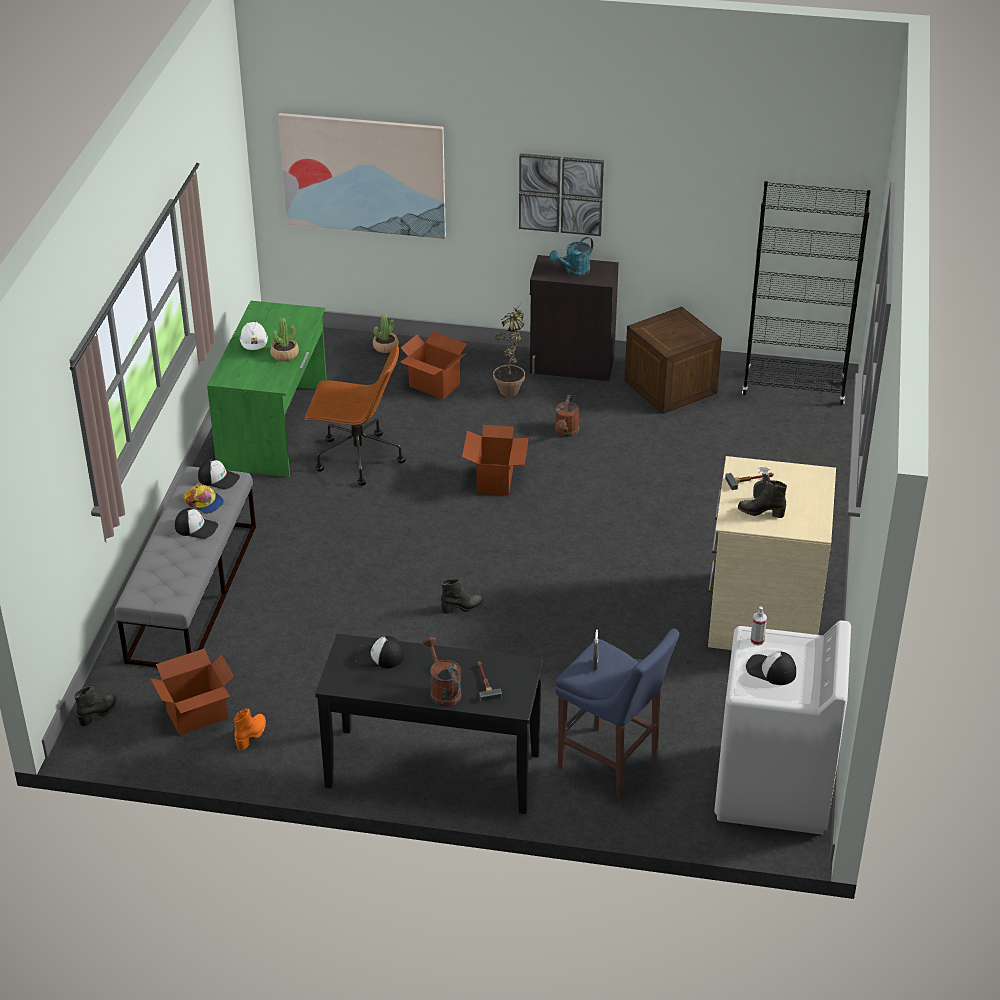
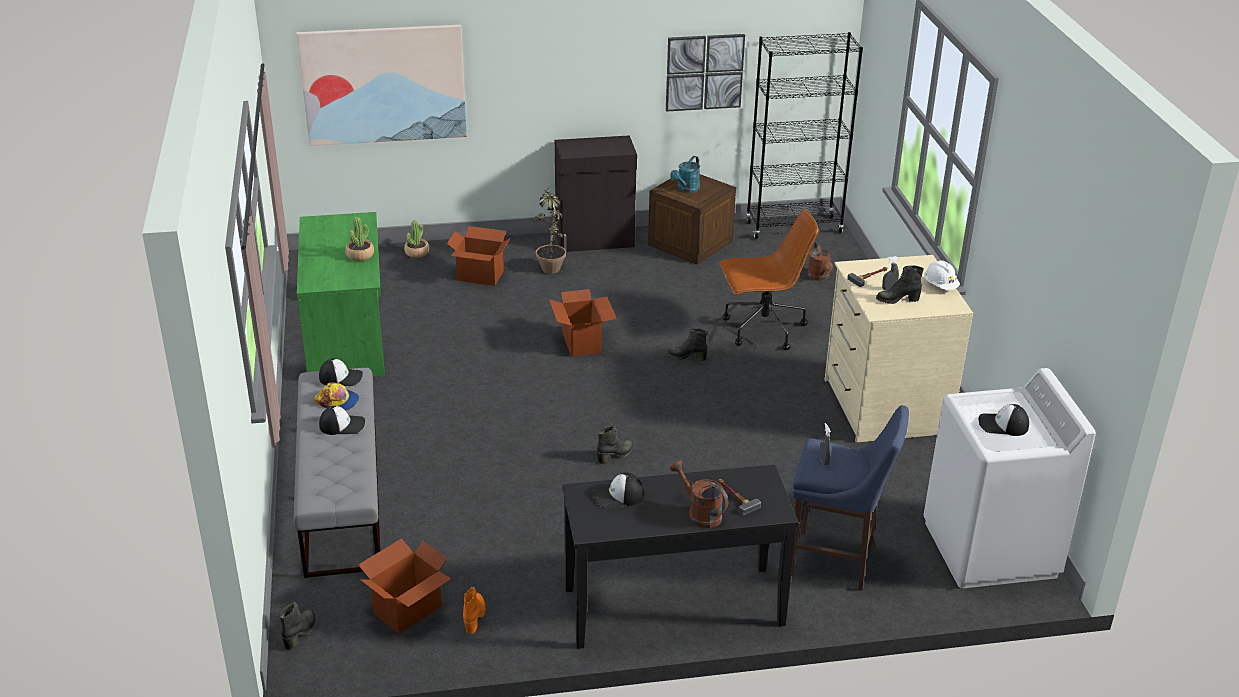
camera: 20 degrees left, 5 degrees down
white hard hat [240,322,268,350] -> white hard hat moved to [924,260,960,290]
brown office chair [304,345,405,486] -> brown office chair moved to [719,209,819,350]
picture [519,153,604,236] -> picture moved to [666,34,745,112]
turquoise watering can [549,237,593,277] -> turquoise watering can moved to [670,156,700,193]
brown watering can [555,395,579,437] -> brown watering can moved to [807,242,833,281]
spray bottle [750,607,767,646] -> none
none -> black boot [667,328,707,361]

